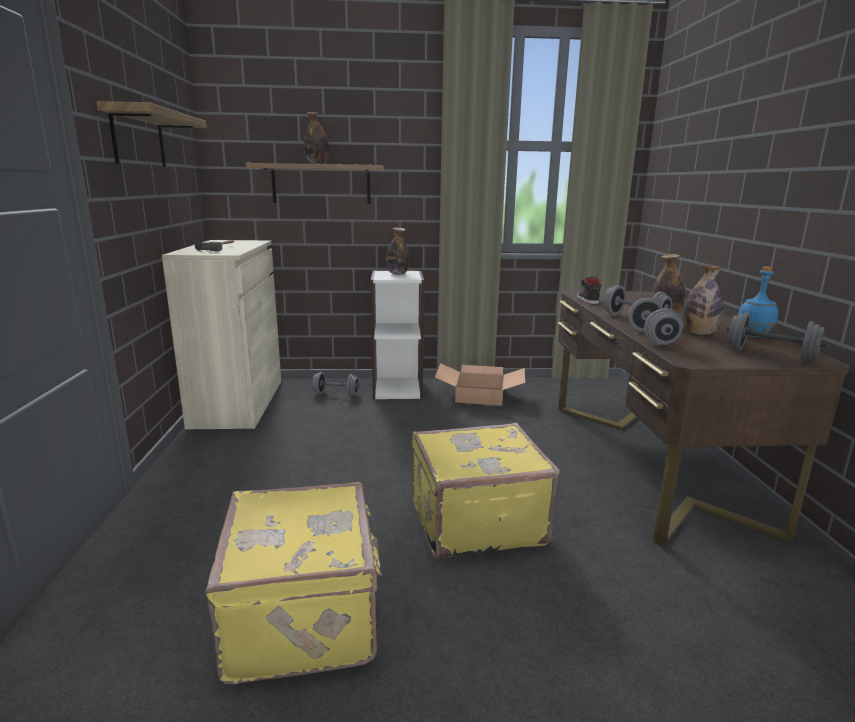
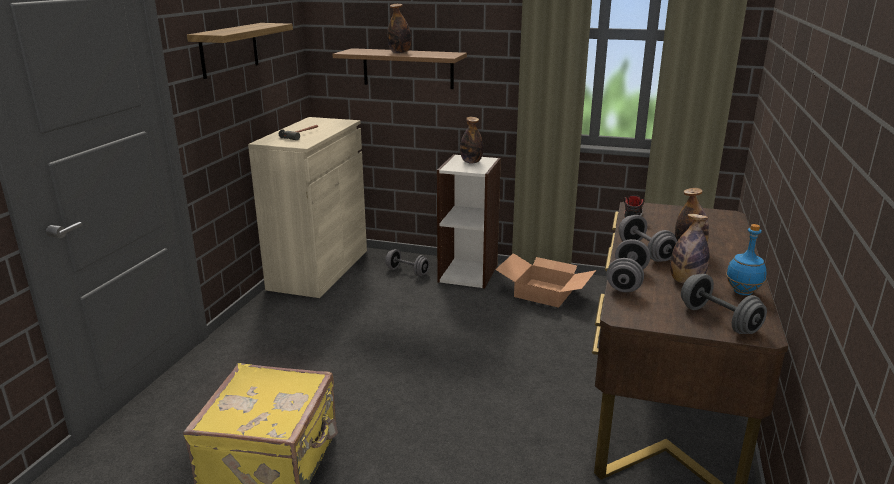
camera: 20 degrees right, 5 degrees up
yellow suitcase [412,423,559,560] -> none

